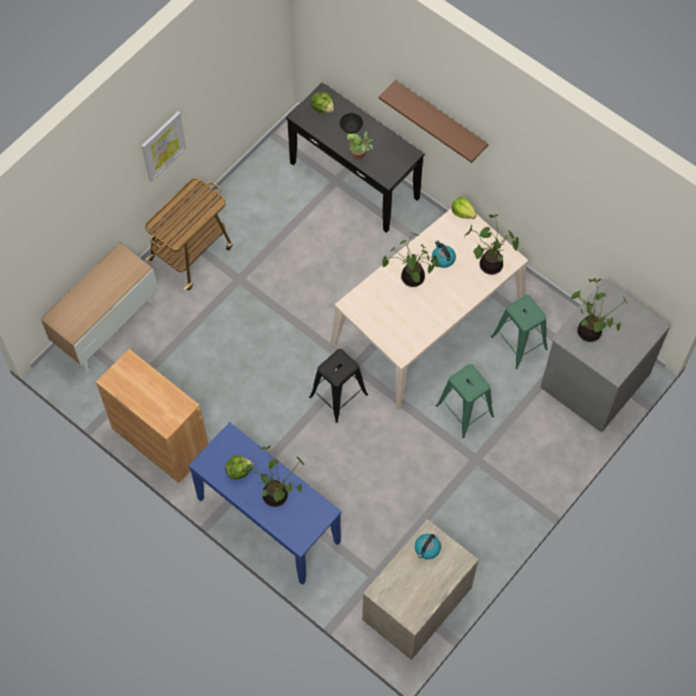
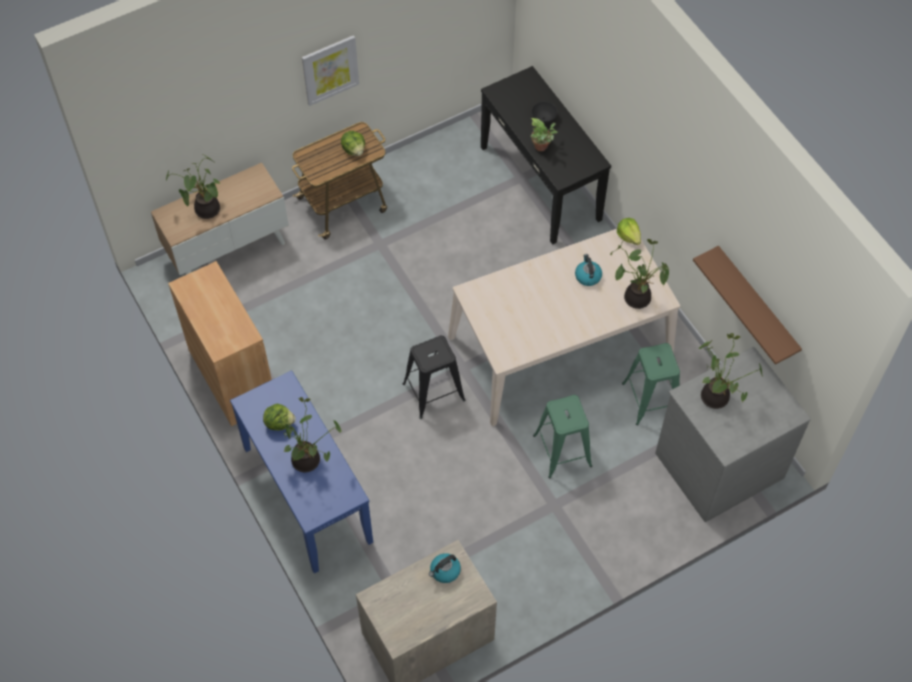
camera: 20 degrees right, 5 degrees down
lettuce [311,92,334,114] -> lettuce moved to [341,131,365,156]
brown shelf [379,80,488,163] -> brown shelf moved to [693,246,802,365]
potted plant [382,232,439,287] -> potted plant moved to [166,155,220,219]

